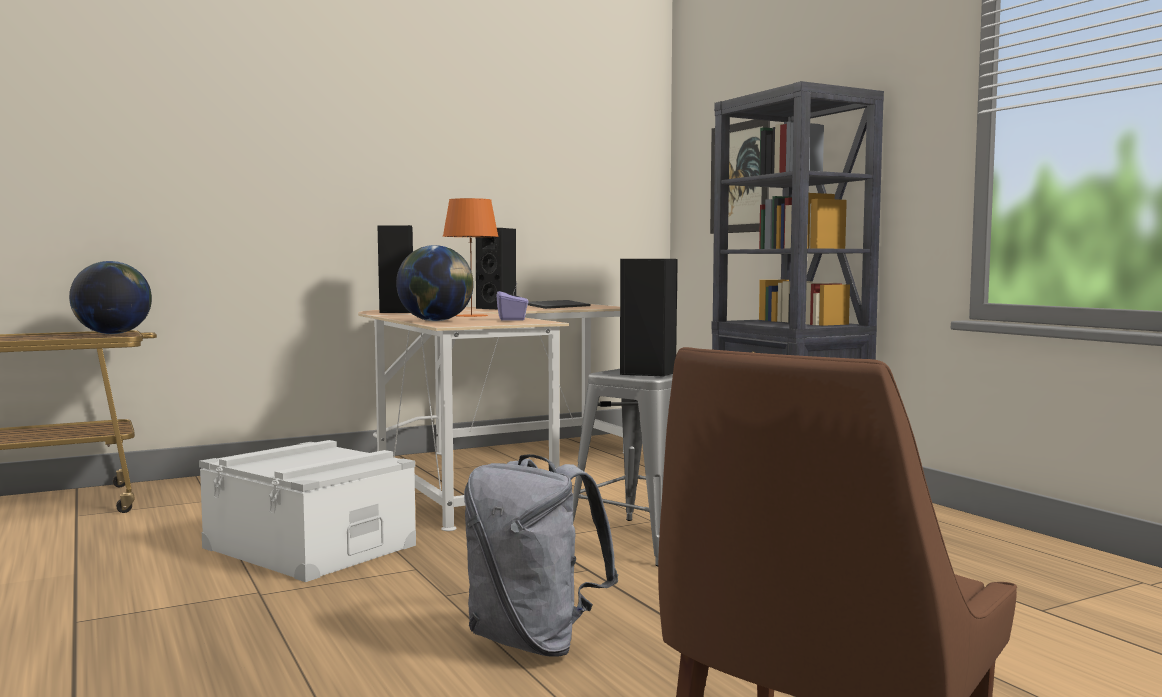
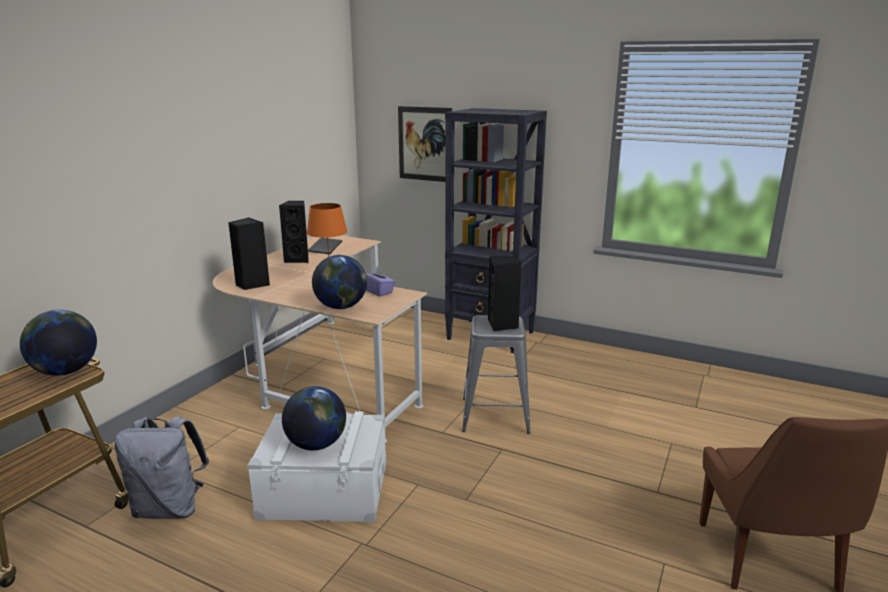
camera: 35 degrees left, 15 degrees up
grey backpack [464,454,618,657] -> grey backpack moved to [115,416,209,519]
none -> globe [282,386,346,450]

